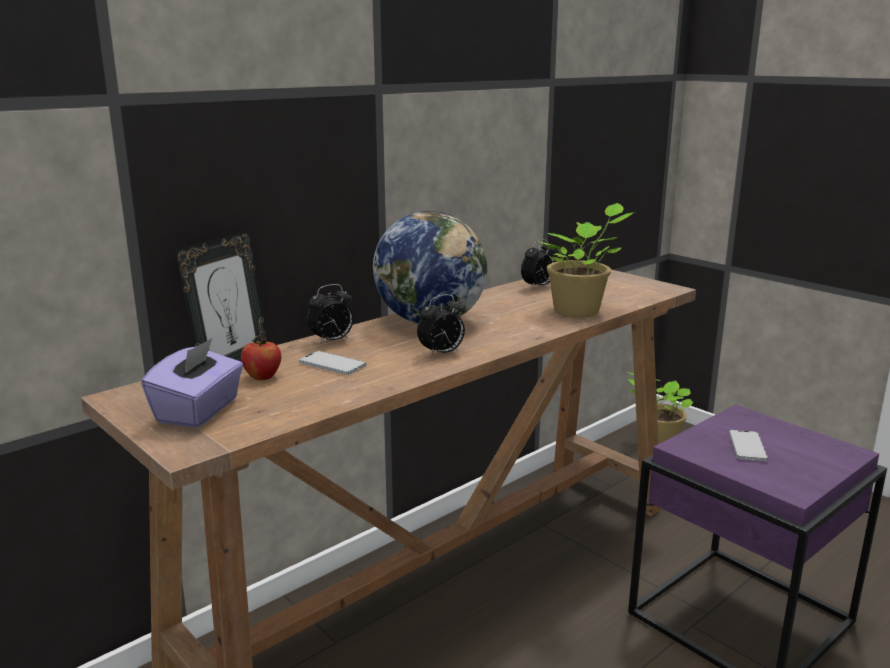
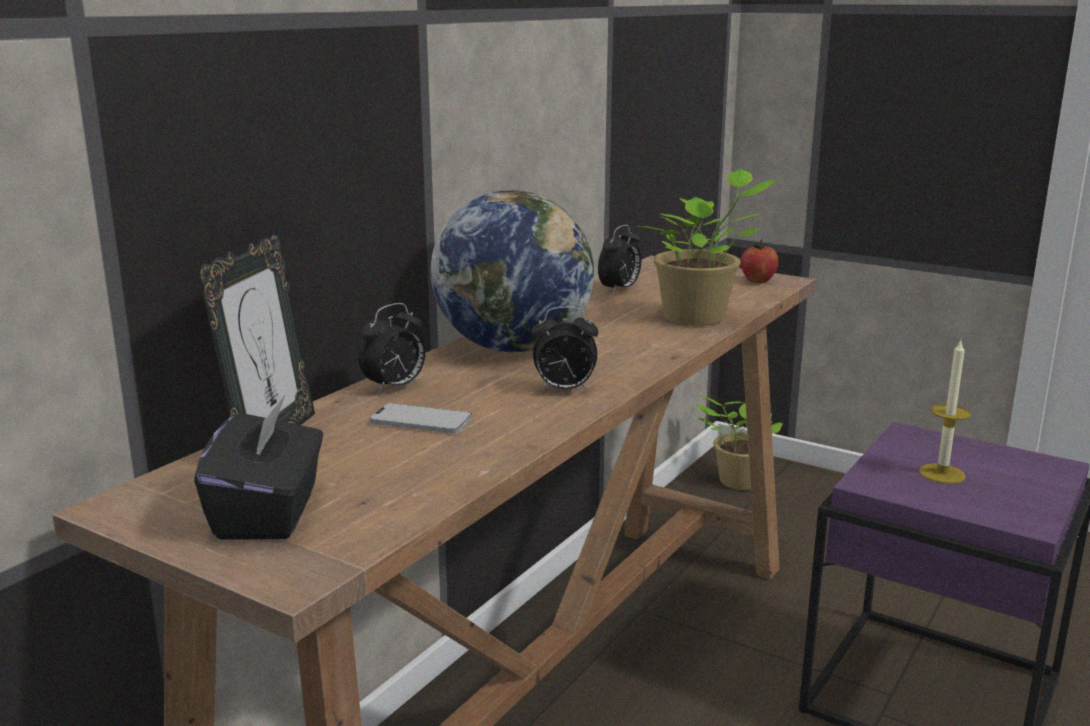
camera: 15 degrees left, 0 degrees up
purple tissue box [141,337,243,428] -> black tissue box [194,396,323,539]
apple [241,335,281,380] -> apple moved to [740,239,779,283]
alarm clock [417,294,465,357] -> alarm clock turned 45 degrees clockwise [531,306,598,392]
phone [729,430,768,461] -> candle [919,341,971,484]

